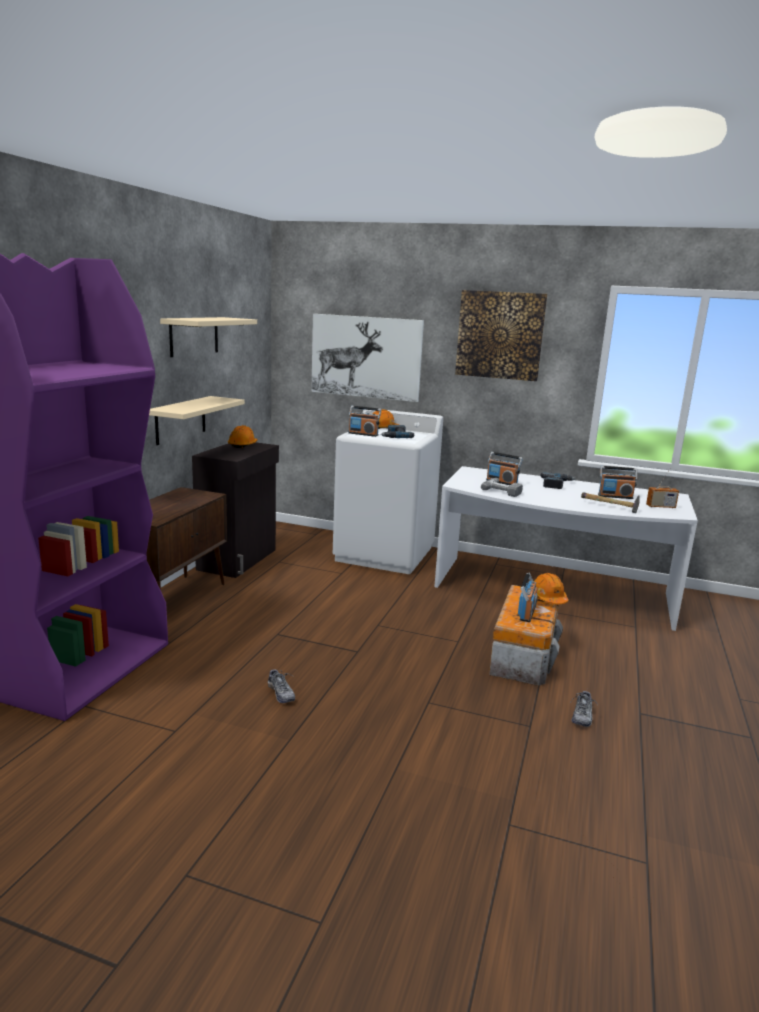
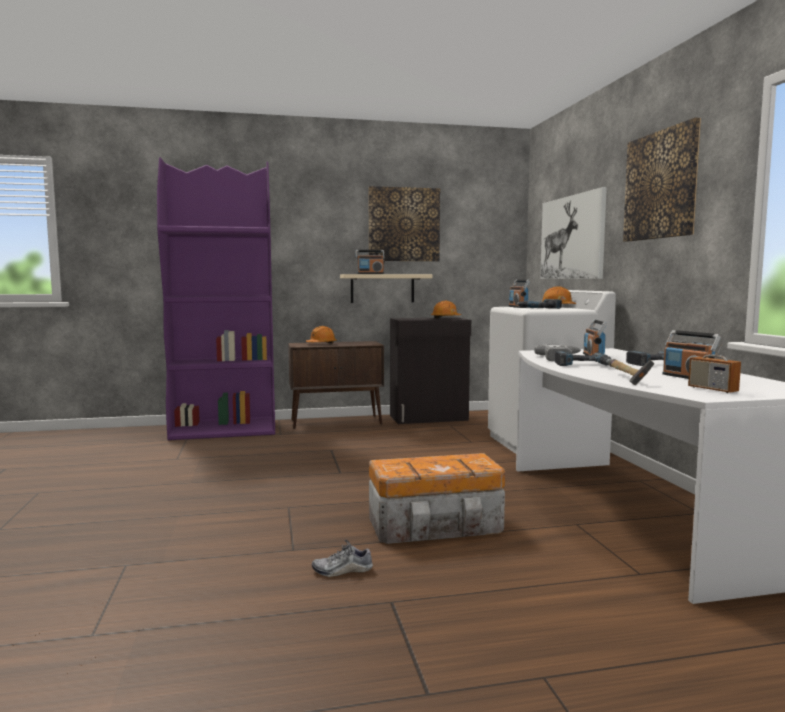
camera: 60 degrees right, 10 degrees down
beige shelf [160,317,257,357] -> picture [368,186,440,261]
shoe [267,670,295,703] -> none
radio [518,573,538,622] -> radio moved to [356,250,385,274]
orange hard hat [534,573,568,604] -> orange hard hat moved to [306,326,337,344]
none -> power drill [555,351,612,366]

